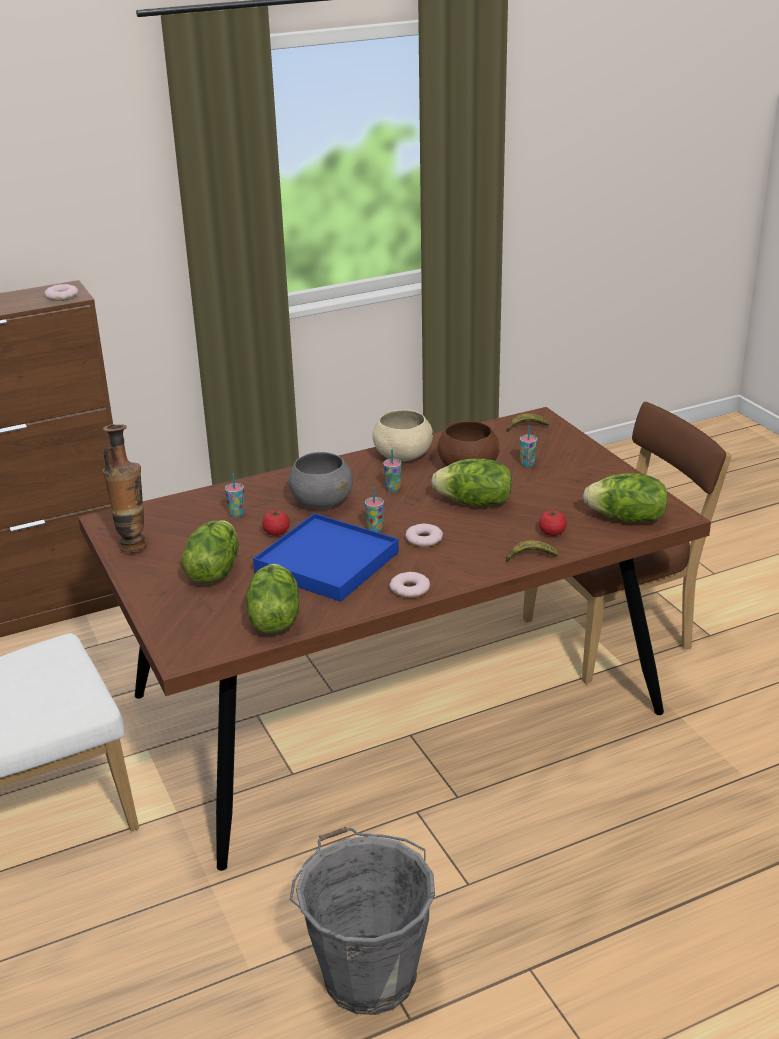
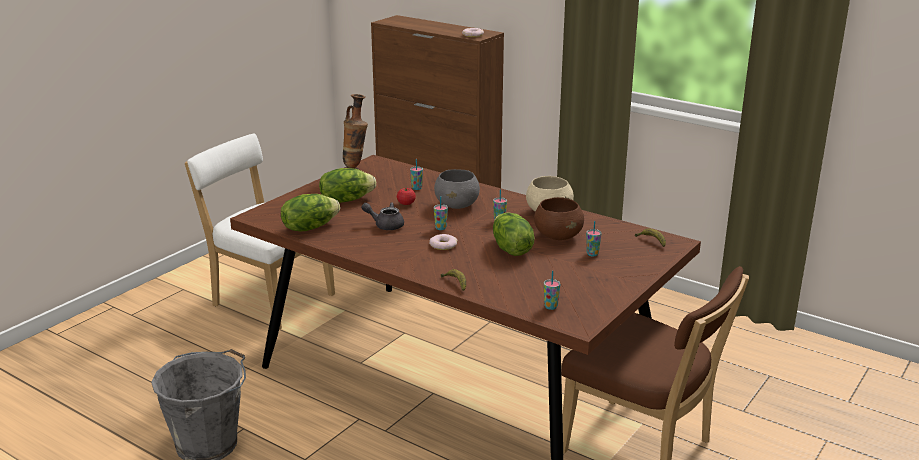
camera: 60 degrees right, 5 degrees down
blue tray [253,513,399,602] -> grey teapot [361,202,404,230]
donut [389,572,430,598] -> none
tomato [539,510,567,536] -> none
lettuce [583,473,668,523] -> cup [544,271,560,310]

